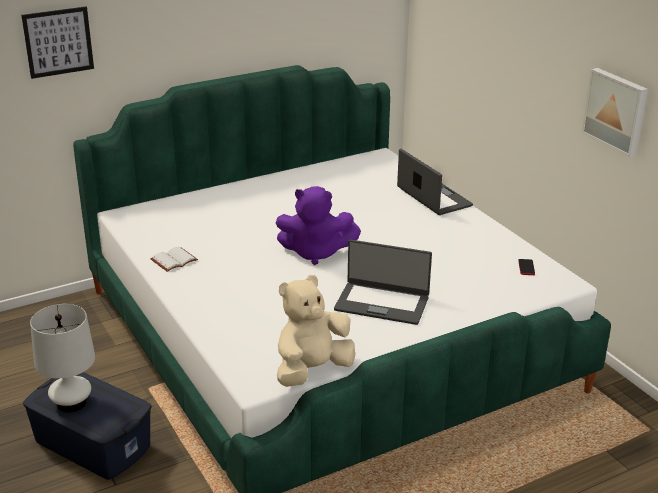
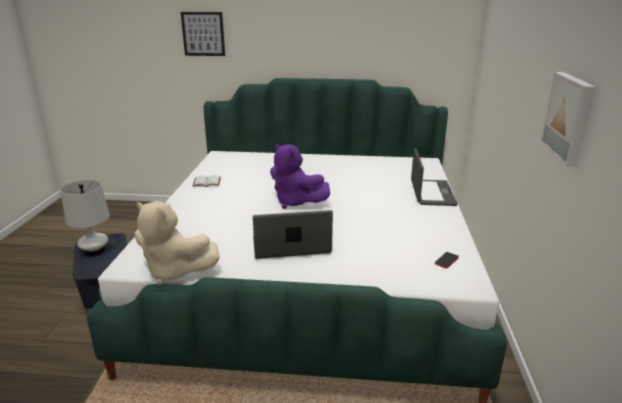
camera: 35 degrees right, 5 degrees down
beige plush toy [277,275,355,387] -> beige plush toy turned 150 degrees counterclockwise [135,201,220,285]
laptop [334,239,432,325] -> laptop turned 120 degrees clockwise [253,210,333,259]

